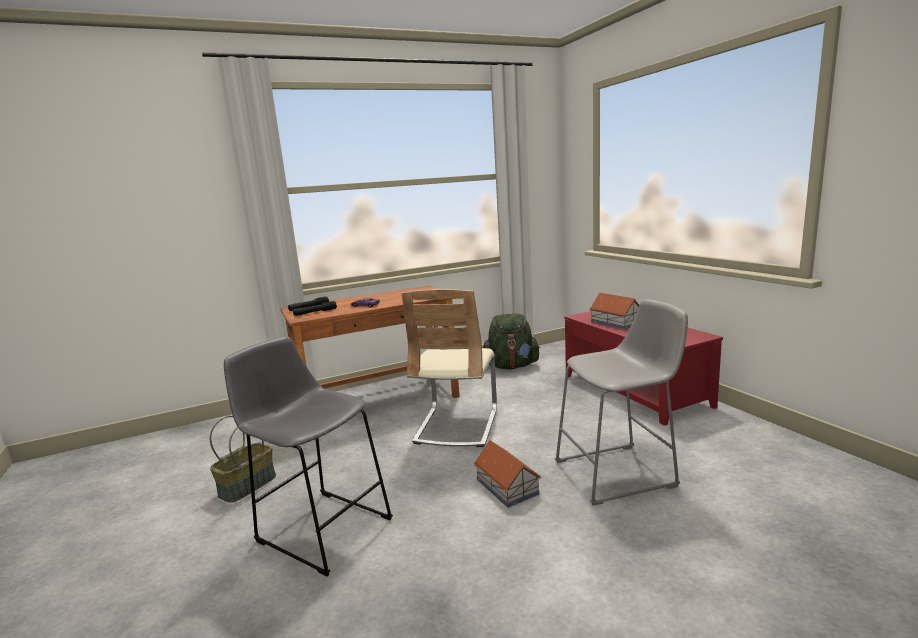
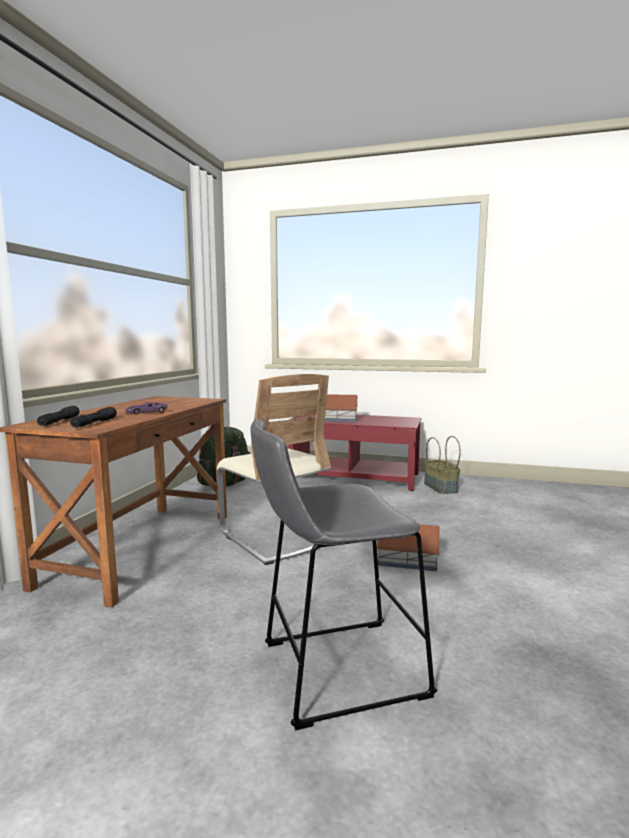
camera: 50 degrees left, 5 degrees down
basket [210,416,276,503] -> basket moved to [424,436,461,494]
grey stool [555,299,688,506] -> none

